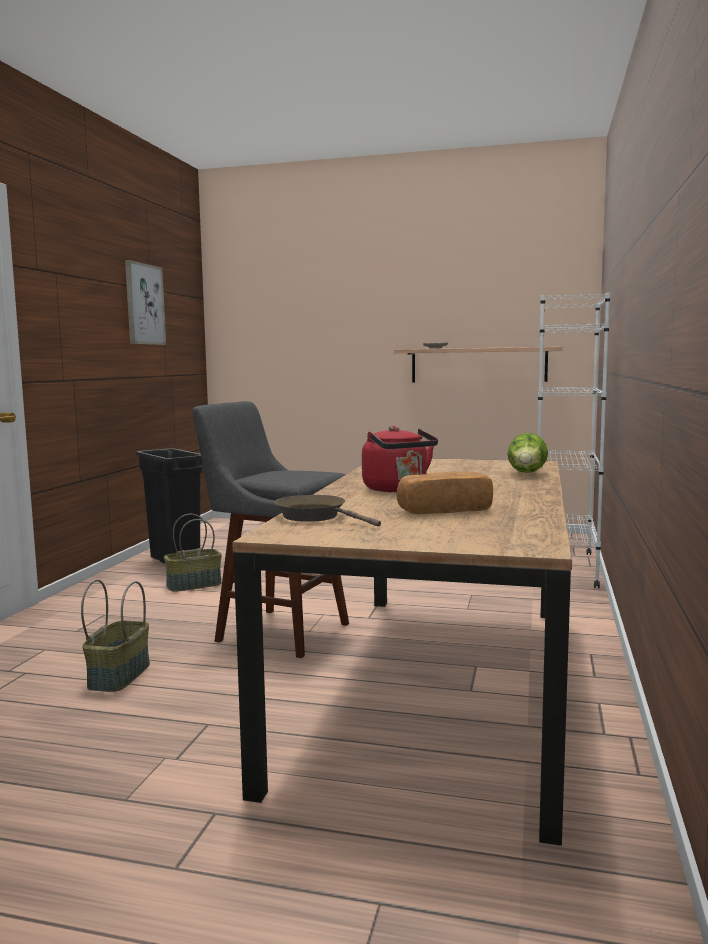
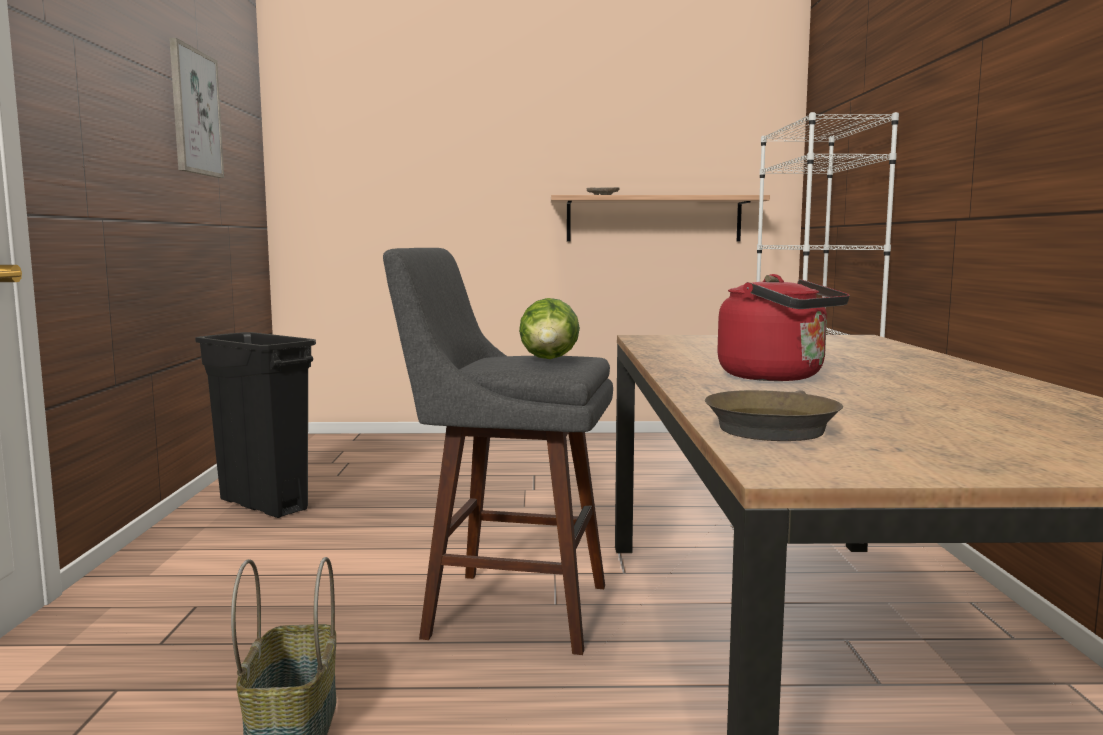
camera: 15 degrees left, 0 degrees up
basket [164,514,222,592] -> none
brown frying pan [275,495,381,527] -> brown frying pan turned 90 degrees counterclockwise [705,390,843,441]
bread [397,472,493,514] -> none
lettuce [507,433,548,473] -> lettuce moved to [519,298,580,359]

